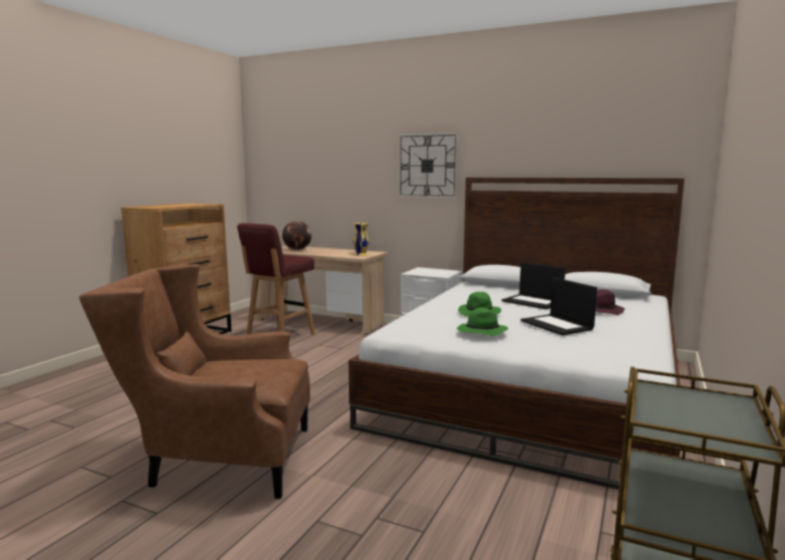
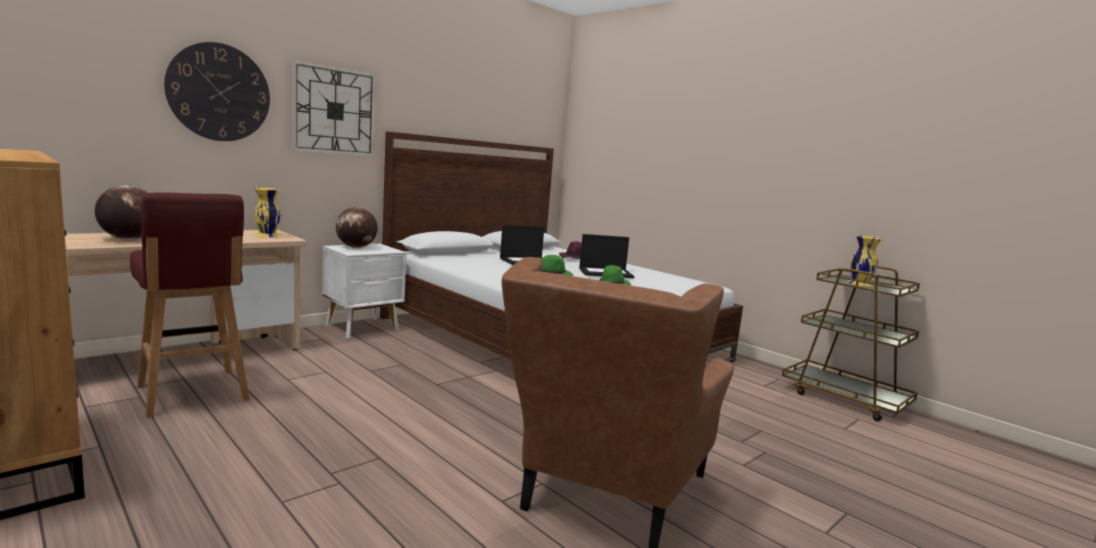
camera: 70 degrees left, 0 degrees up
none -> wall clock [164,42,270,141]
none -> globe [336,207,377,248]
none -> yellow vase [848,235,882,287]

